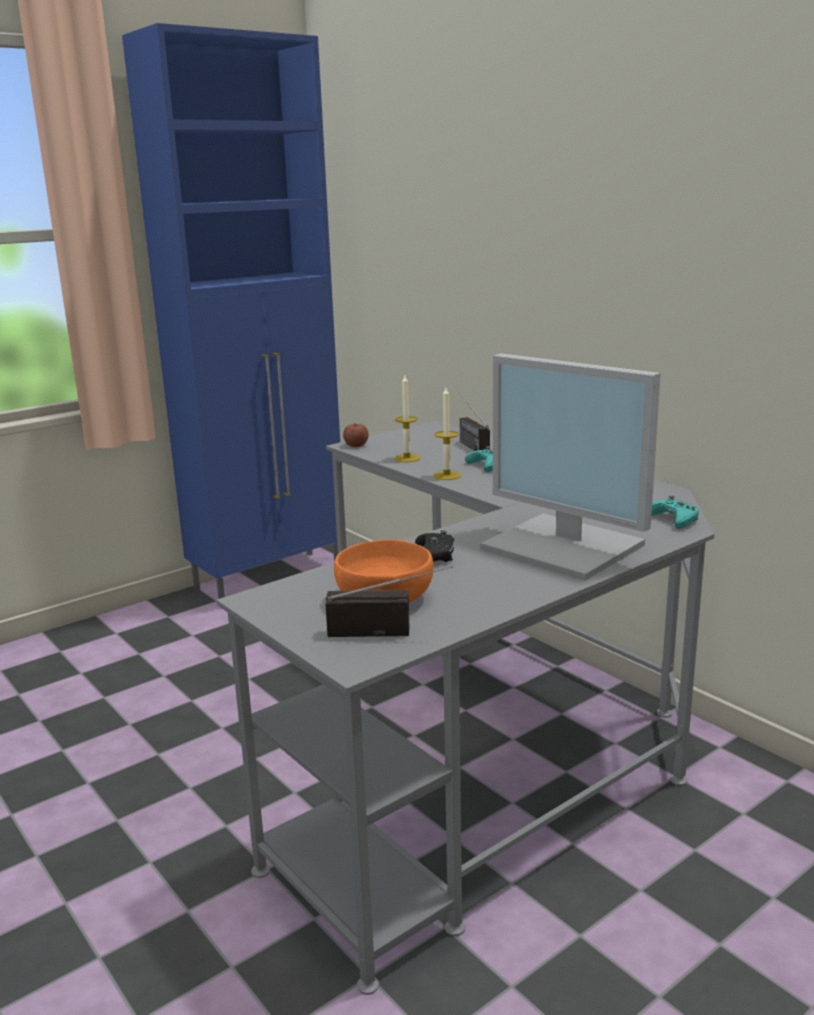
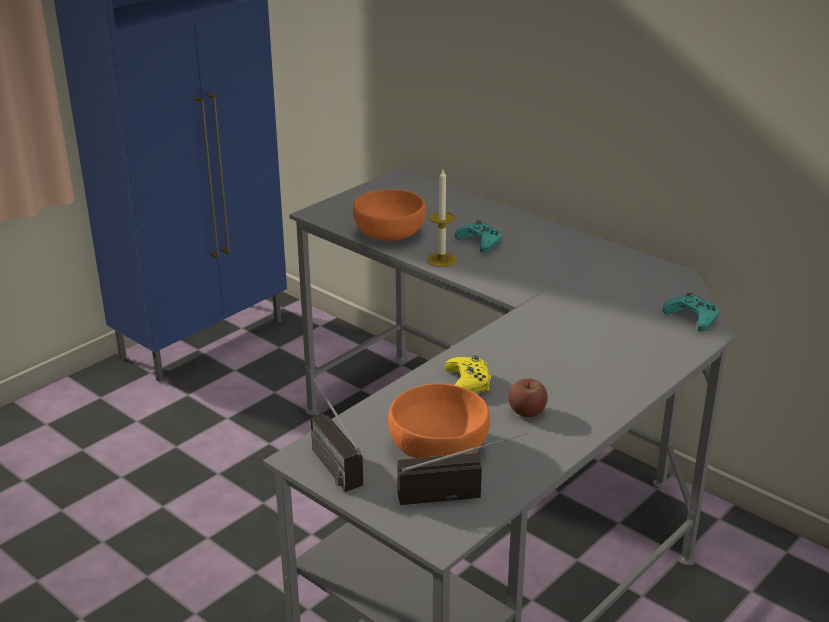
camera: 10 degrees left, 10 degrees up
apple [343,423,368,447] -> apple moved to [509,379,548,417]
candle [394,375,420,462] -> orange bowl [353,189,426,241]
black game controller [415,530,454,562] -> yellow game controller [444,355,491,393]
radio [459,393,490,451] -> radio moved to [306,367,363,492]
monitor [480,354,661,581] -> none

